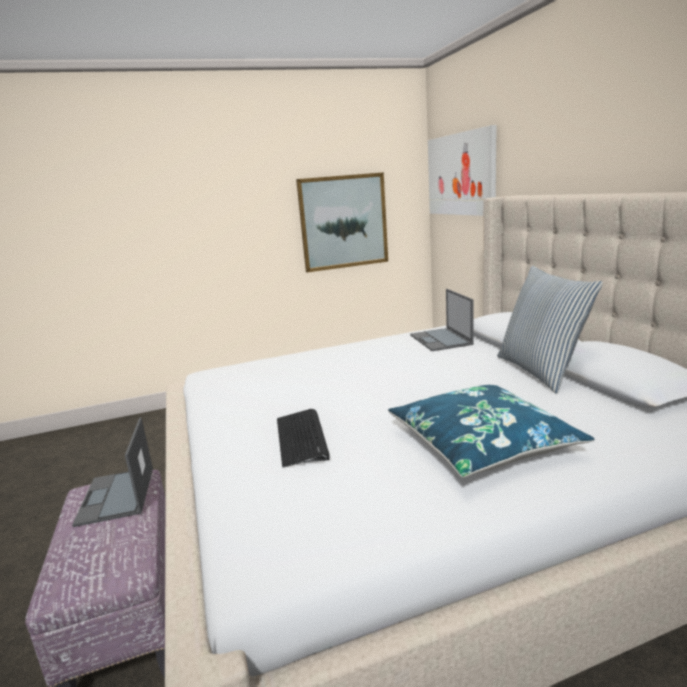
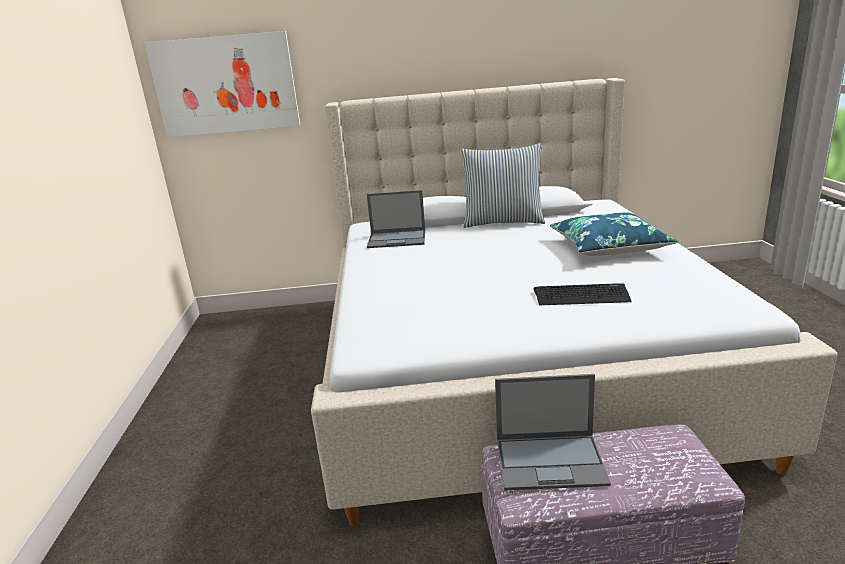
camera: 75 degrees left, 5 degrees up
picture [296,172,388,272] -> none

